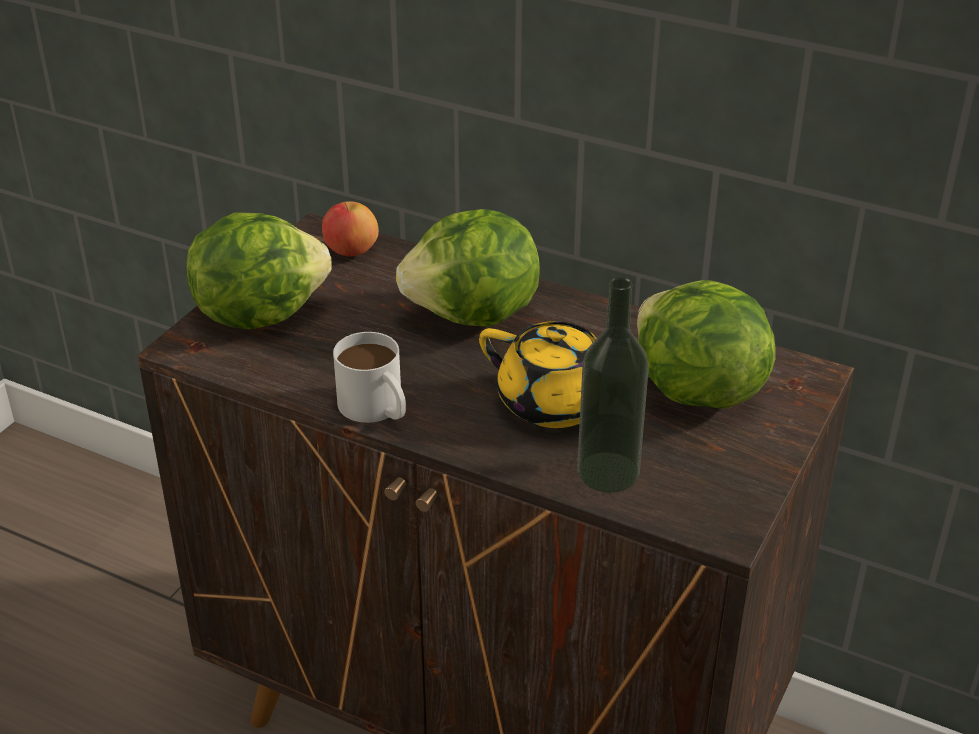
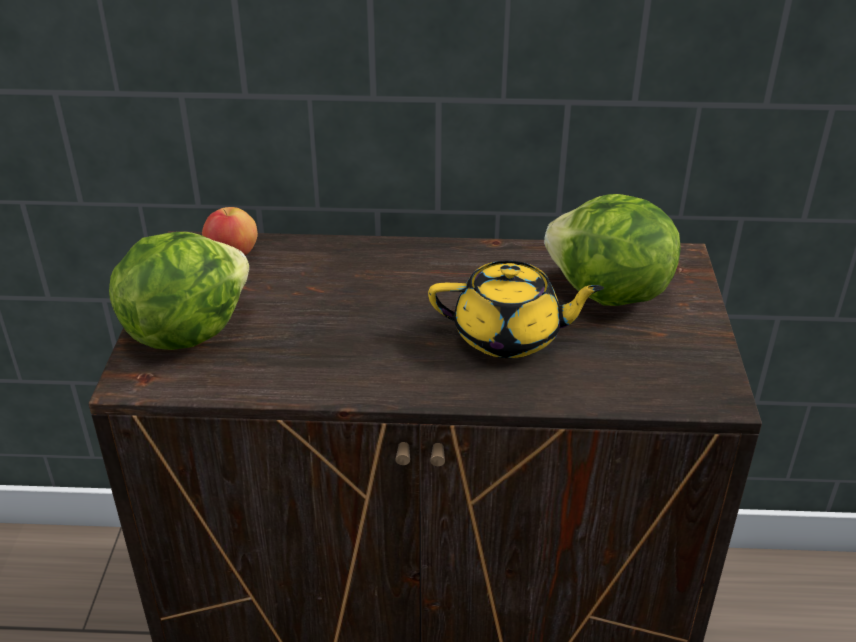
camera: 25 degrees left, 0 degrees up
white mug [333,332,406,423] -> none
lettuce [396,209,540,327] -> none
bottle [577,277,649,493] -> none

